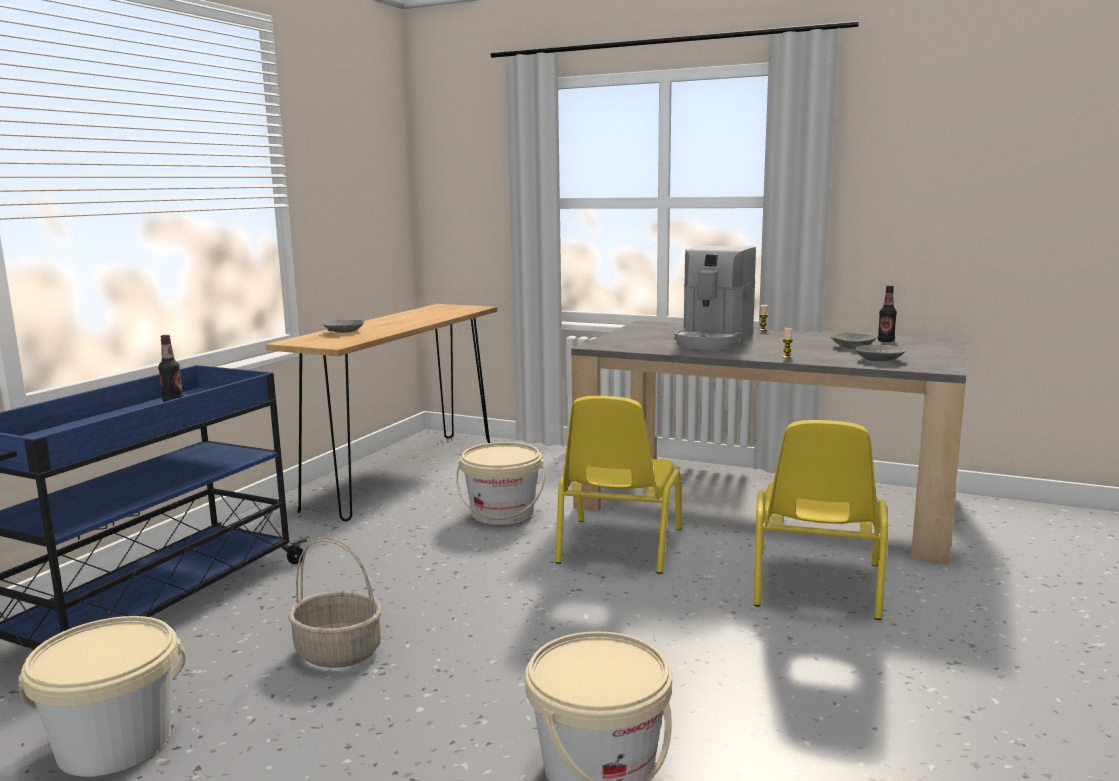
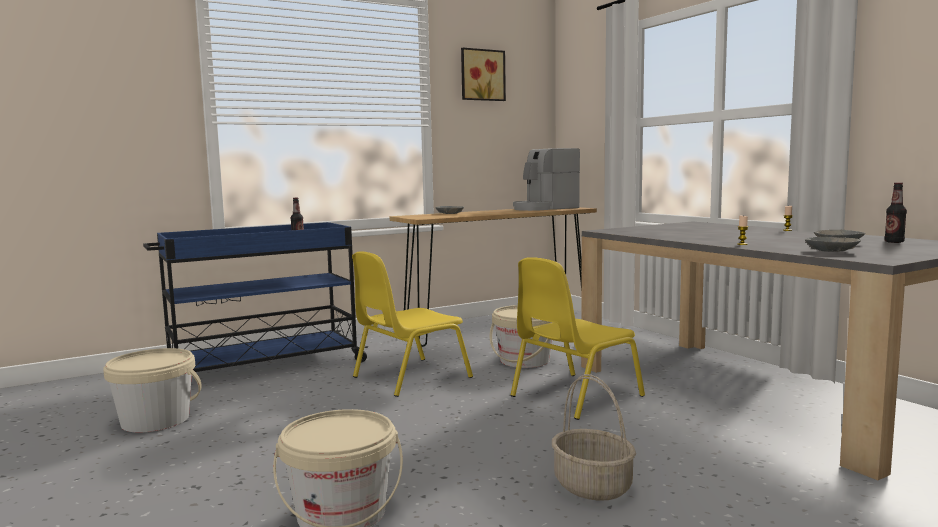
camera: 35 degrees right, 5 degrees down
basket [288,537,382,668] -> basket moved to [552,374,636,501]
coffee machine [674,246,756,350] -> coffee machine moved to [513,148,580,211]
yellow chair [754,420,888,620] -> yellow chair moved to [352,251,473,397]
none -> picture [461,48,506,101]

